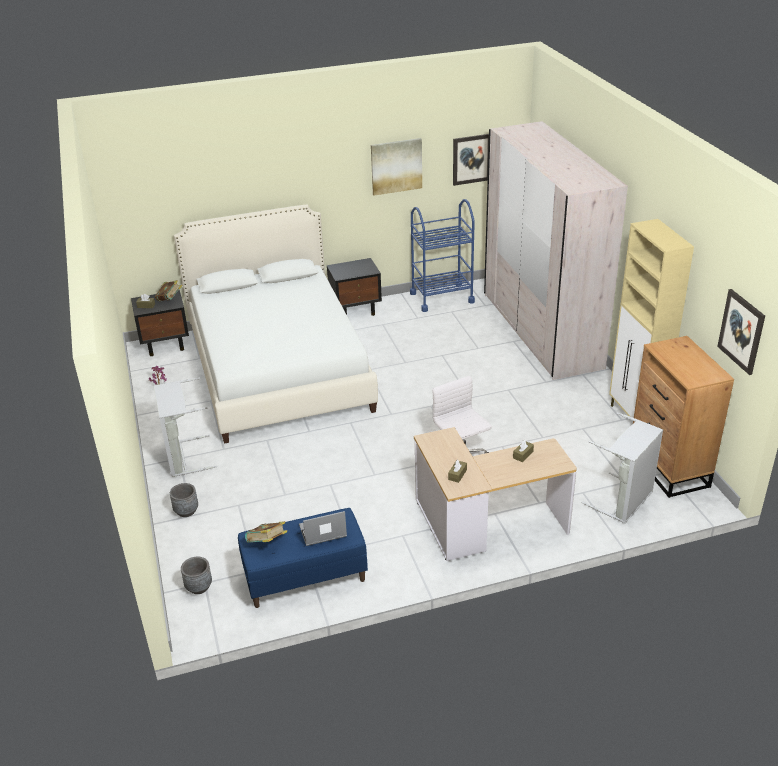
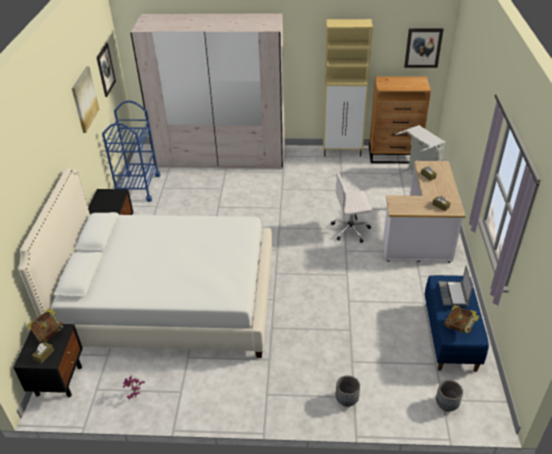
camera: 70 degrees left, 5 degrees up
grey laundry basket [154,378,218,477] -> none

